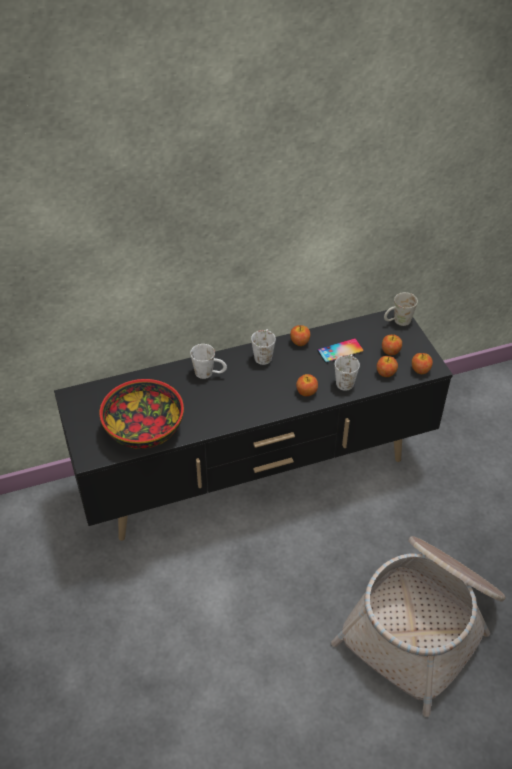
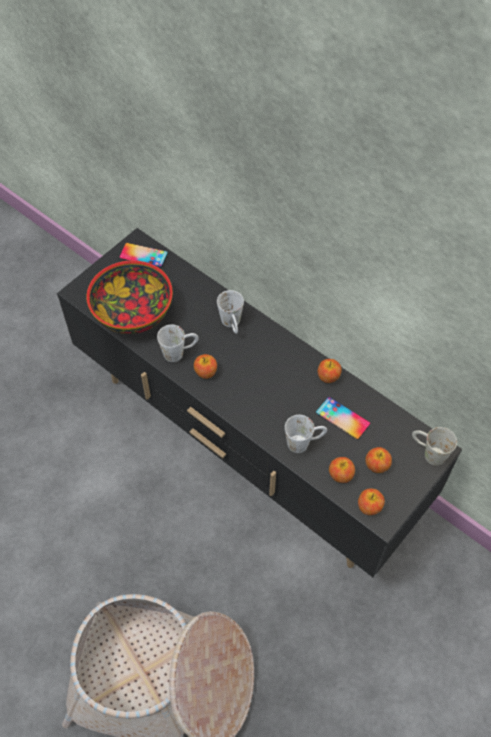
camera: 60 degrees right, 10 degrees up
white mug [251,329,276,365] -> white mug moved to [157,325,199,362]
apple [296,374,318,396] -> apple moved to [194,354,217,379]
none -> phone [119,243,168,267]

